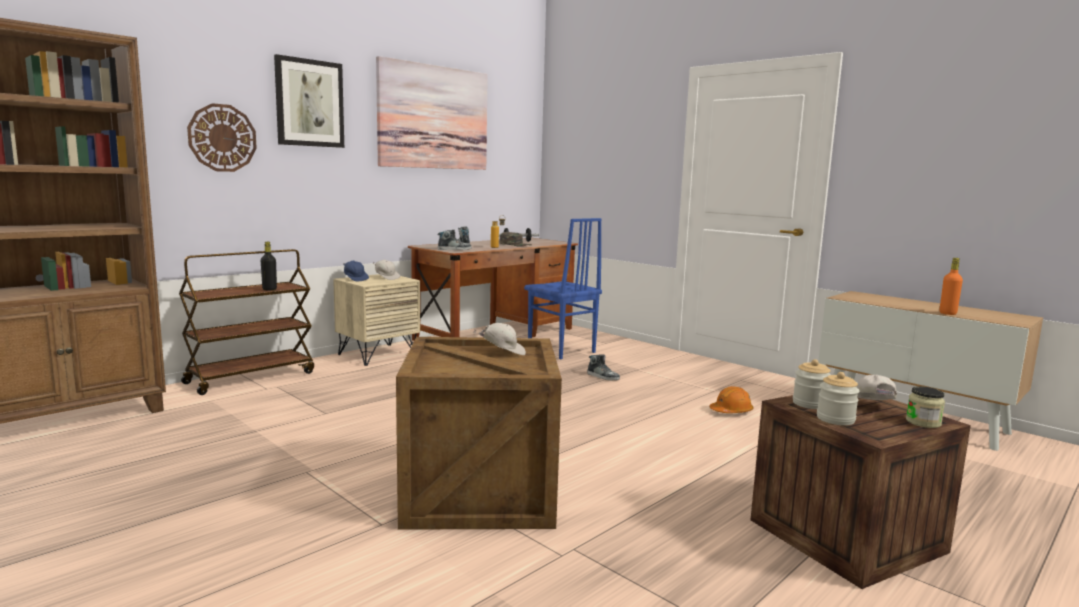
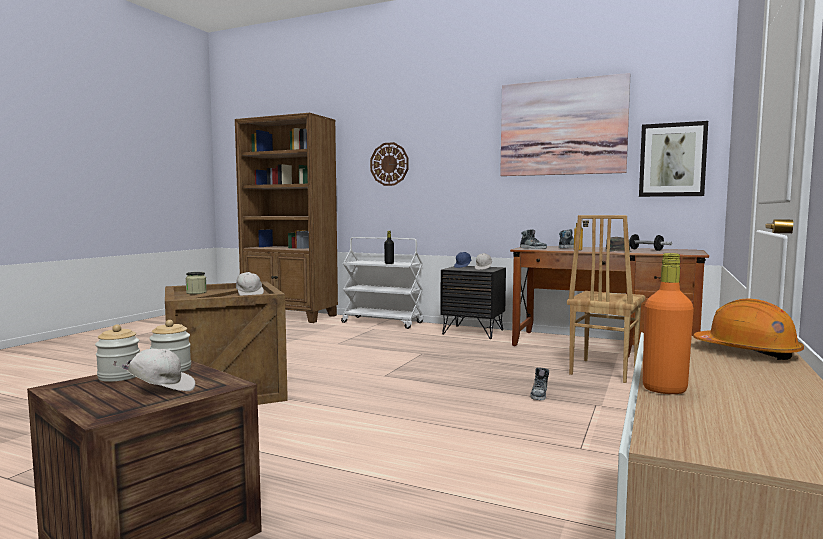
camera: 70 degrees right, 5 degrees down
brown cart [179,249,314,395] -> white cart [341,237,424,329]
picture [274,54,344,148] -> picture moved to [639,121,708,197]
beige nightstand [333,274,420,366] -> black nightstand [440,266,506,339]
blue chair [524,218,602,359] -> brown chair [567,215,645,383]
orange hard hat [709,386,754,413] -> orange hard hat moved to [693,298,804,360]
jar [906,386,945,428] -> jar moved to [186,272,207,294]

